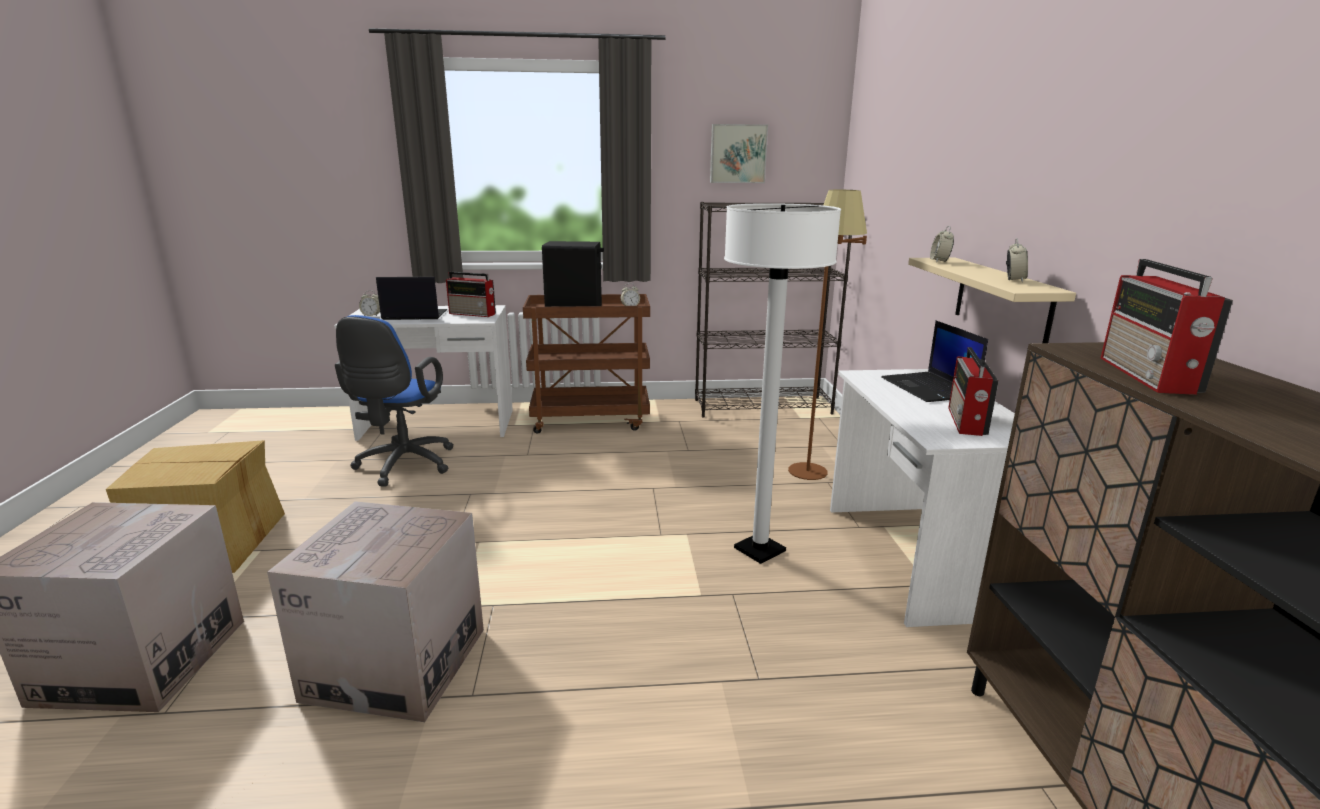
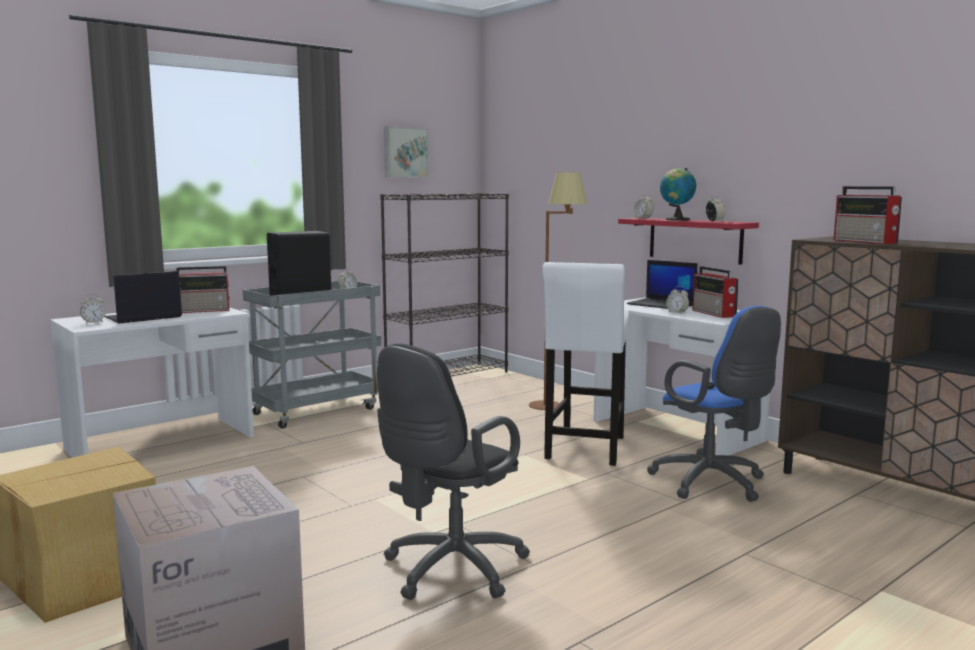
camera: 35 degrees left, 10 degrees down
cardboard box [267,501,484,722] -> black office chair [377,343,530,600]
blue office chair [335,315,454,487] -> blue office chair moved to [647,306,781,502]
brown cart [523,294,650,434] -> grey cart [243,281,381,429]
white floor lamp [724,203,841,564] -> white stool [542,262,629,466]
beige shelf [908,258,1076,343] -> red shelf [618,218,759,265]
none -> globe [660,168,696,221]
none -> alarm clock [666,286,689,313]

